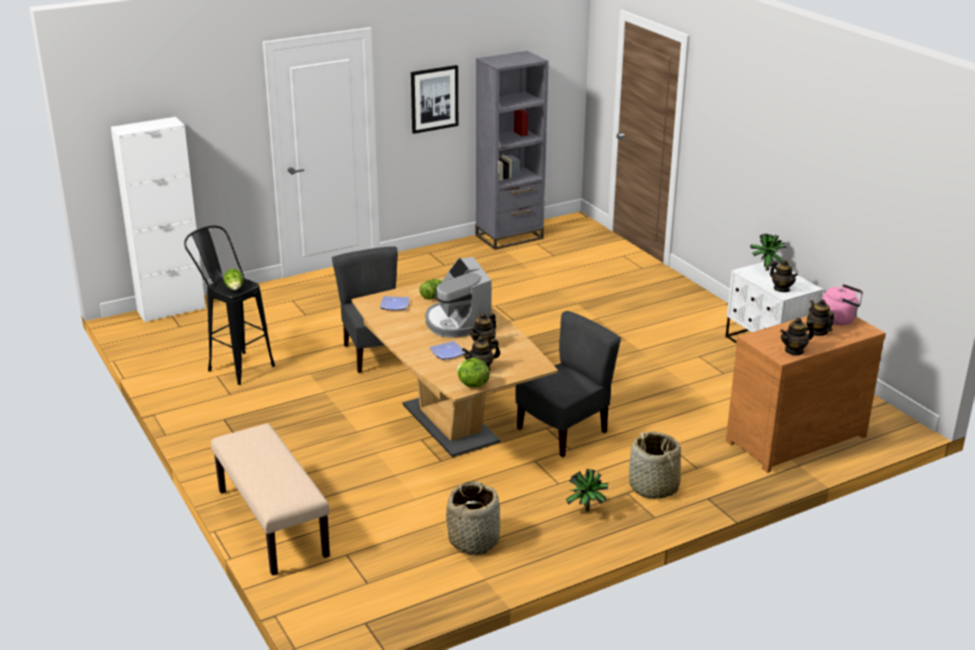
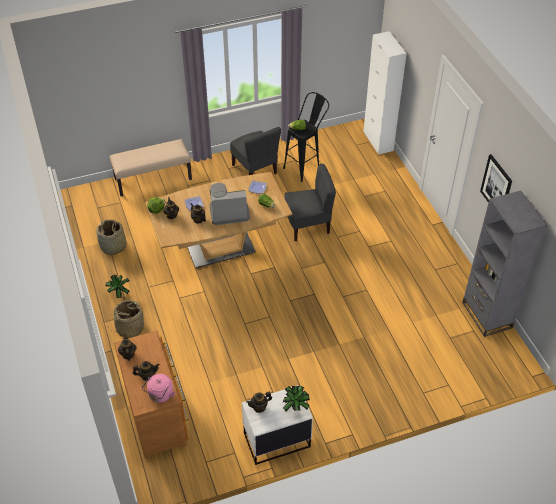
camera: 100 degrees right, 20 degrees up
grey chair [515,311,621,457] -> grey chair moved to [230,127,281,175]

